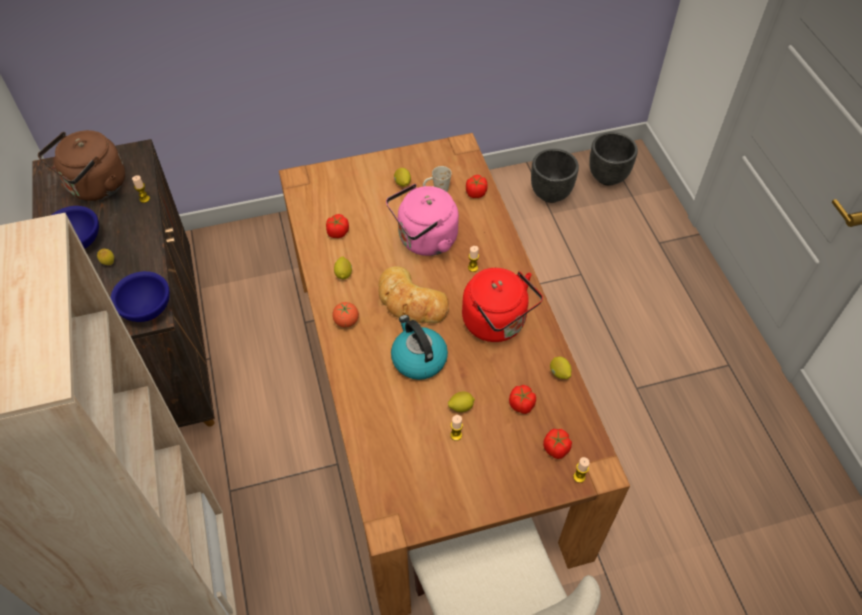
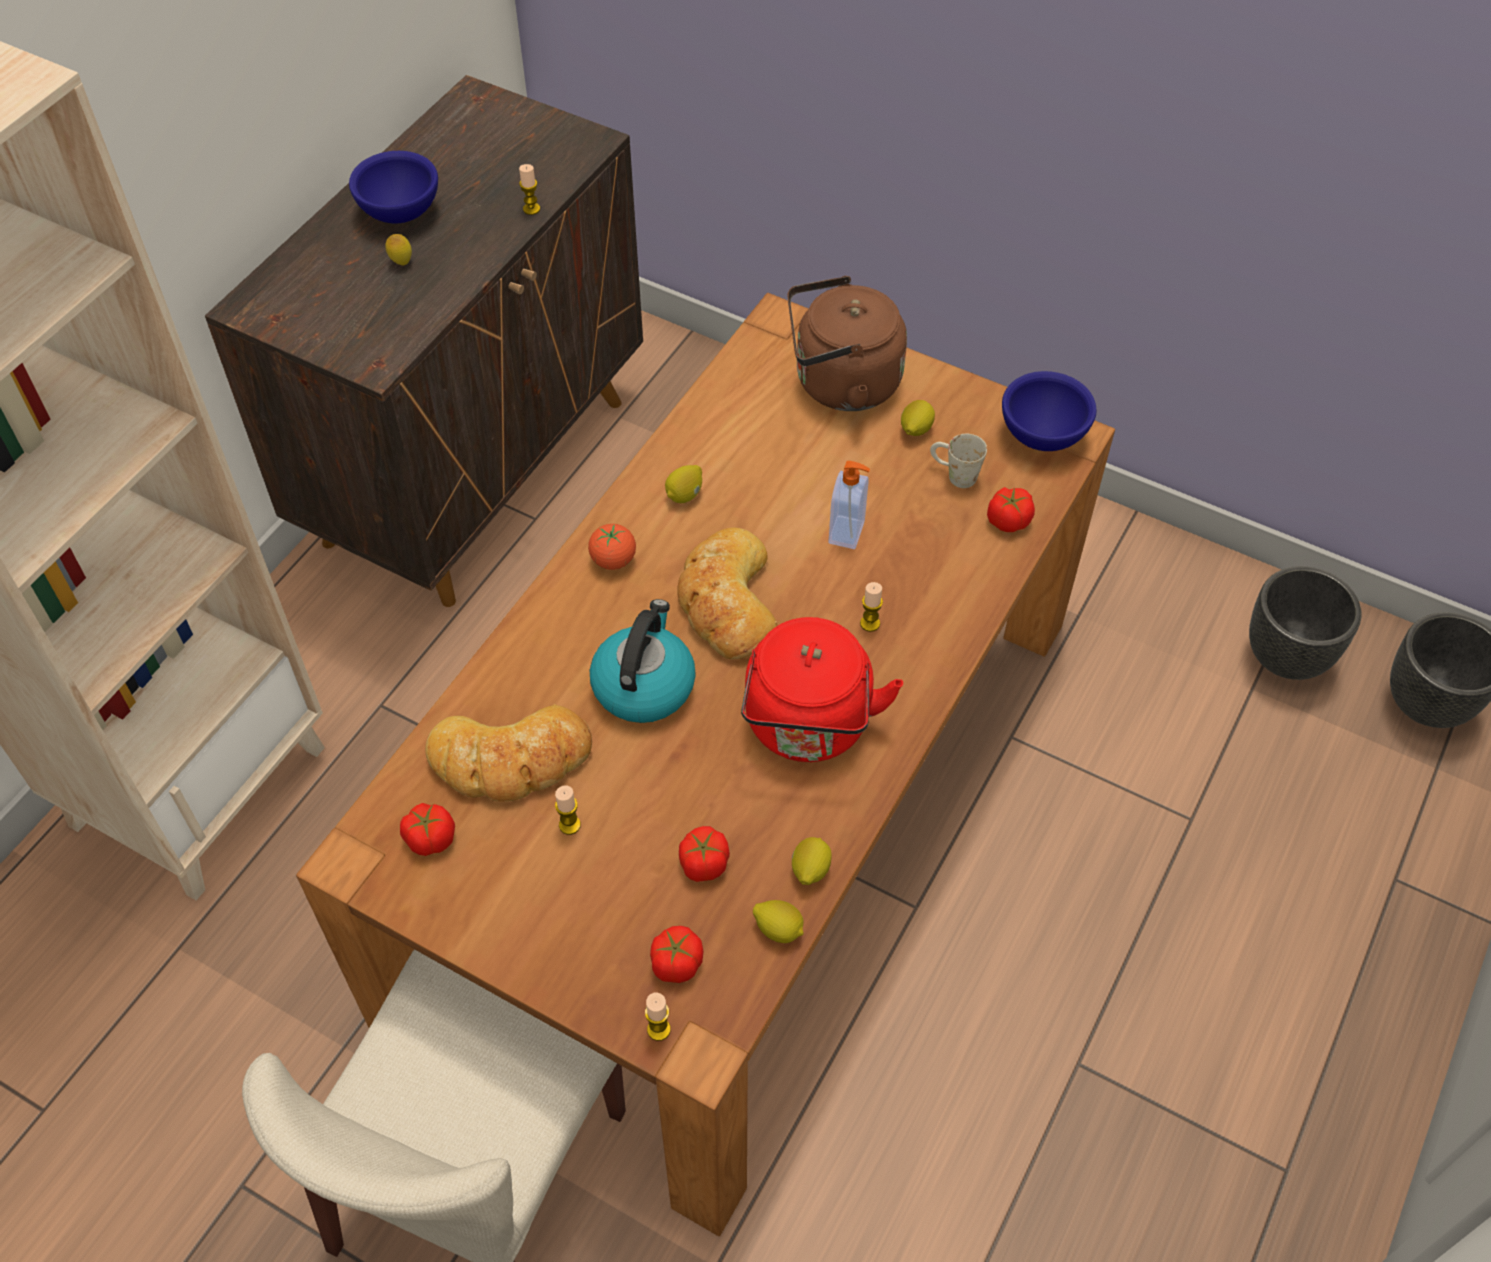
camera: 45 degrees right, 0 degrees up
brown kettle [38,130,125,201] -> brown kettle moved to [787,276,907,411]
blue bowl [111,271,170,322] -> blue bowl moved to [1002,371,1097,451]
tomato [326,214,349,238] -> tomato moved to [400,803,455,856]
pink kettle [386,184,459,256] -> soap dispenser [828,461,870,549]
lemon [448,392,475,412] -> lemon moved to [753,900,804,943]
none -> bread [425,704,592,801]

